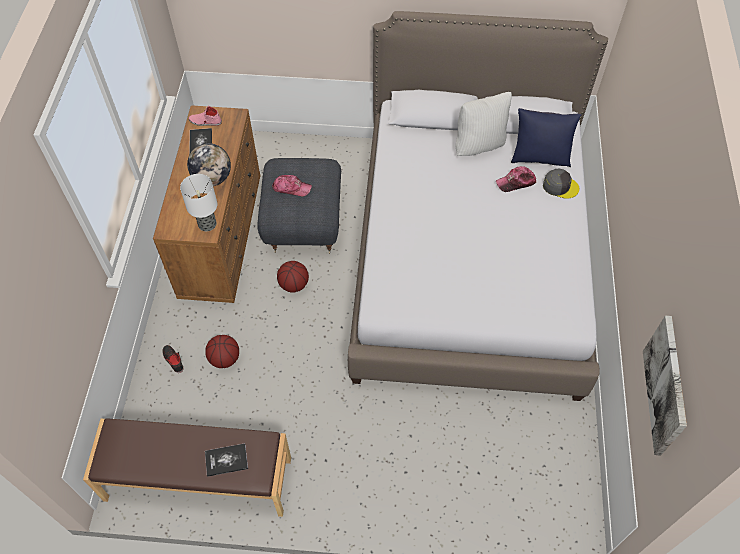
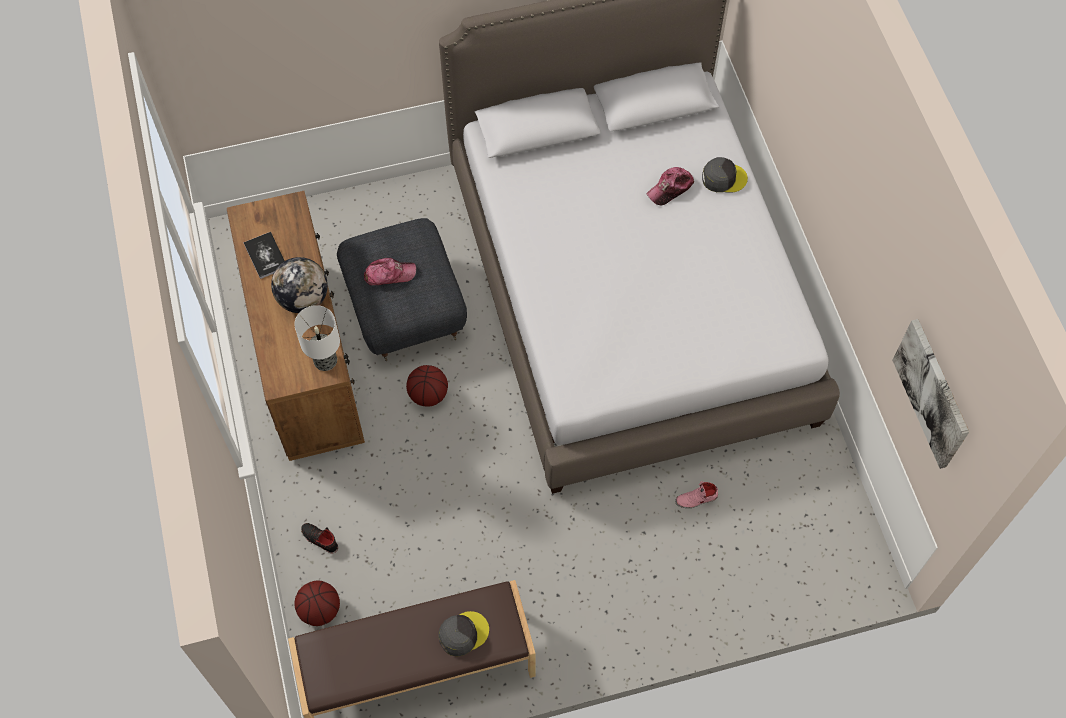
camera: 20 degrees left, 5 degrees up
pink shoe [189,105,222,126] -> pink shoe moved to [675,481,718,508]
basketball [205,335,239,368] -> basketball moved to [294,581,340,626]
book [205,443,248,477] -> grey cap [438,611,489,657]
white pillow [455,92,512,156] -> none
blue pillow [511,108,581,167] -> none

